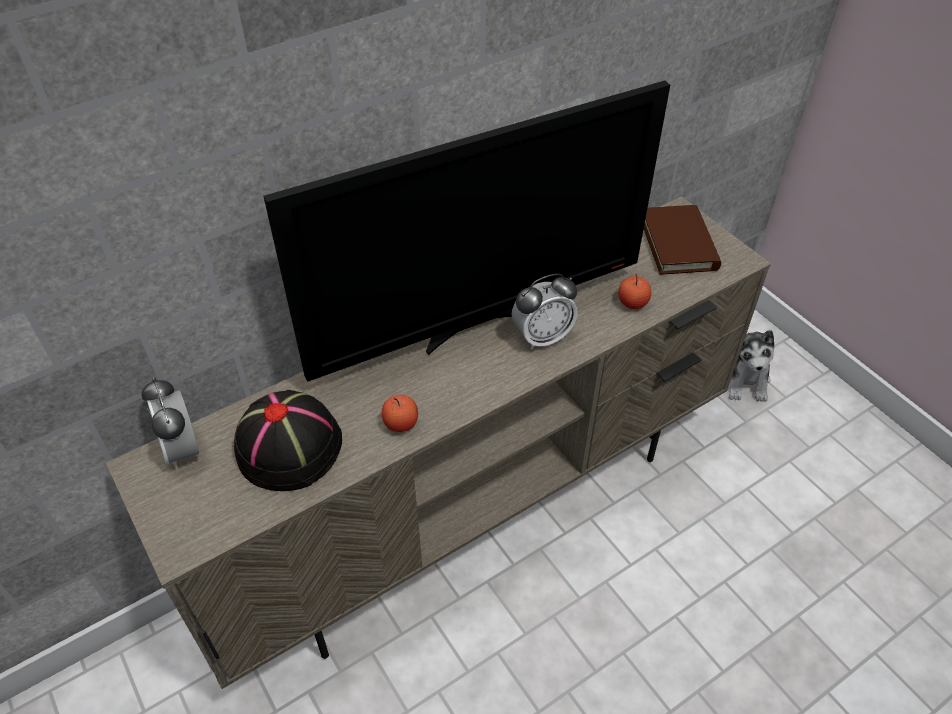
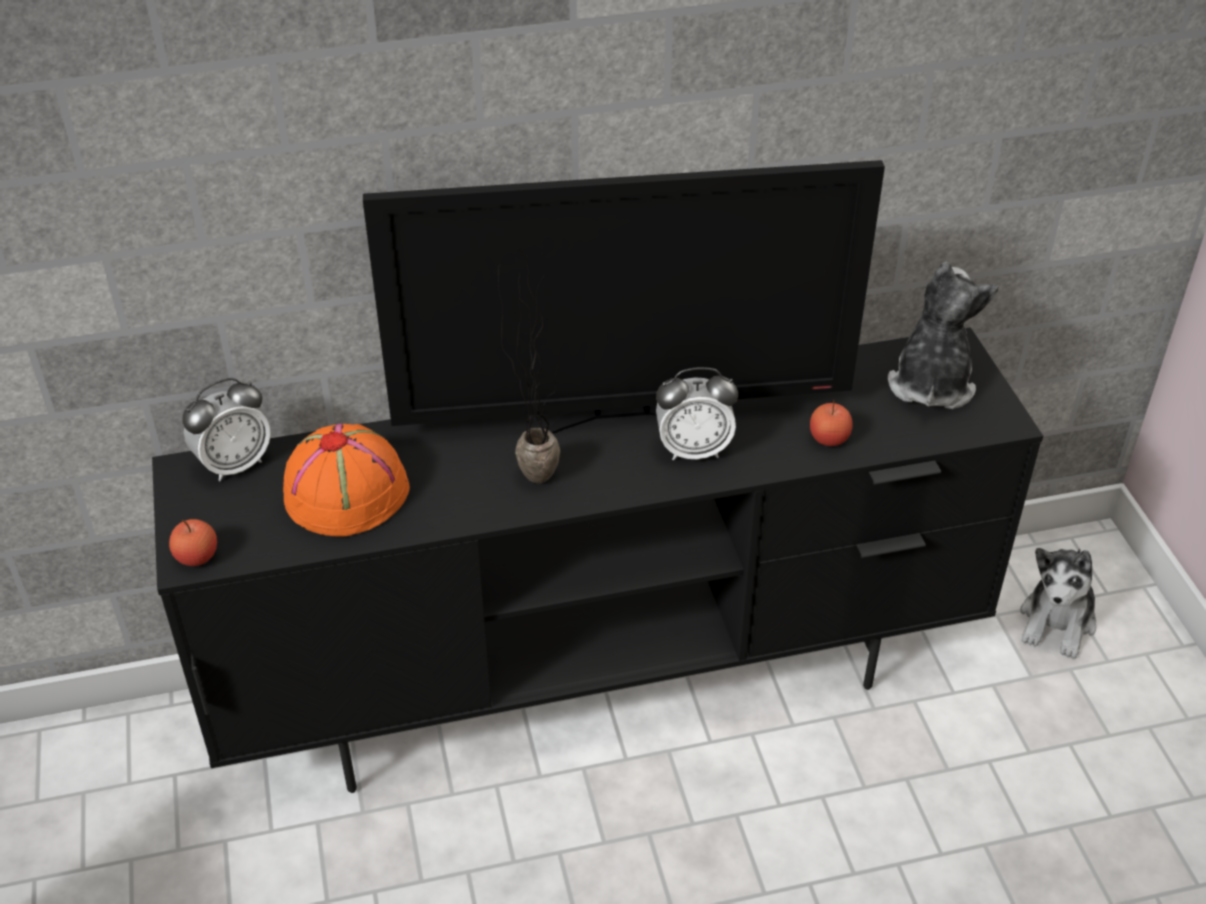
camera: 20 degrees right, 5 degrees down
beige tv stand [106,196,771,689] -> black tv stand [152,327,1043,793]
alarm clock [142,378,199,468] -> alarm clock turned 120 degrees counterclockwise [182,378,271,481]
black hat [233,390,342,491] -> orange hat [283,424,410,537]
apple [382,395,418,432] -> apple moved to [169,519,217,566]
brown book [644,205,721,275] -> plush toy [888,262,999,409]
none -> potted plant [498,248,560,483]

